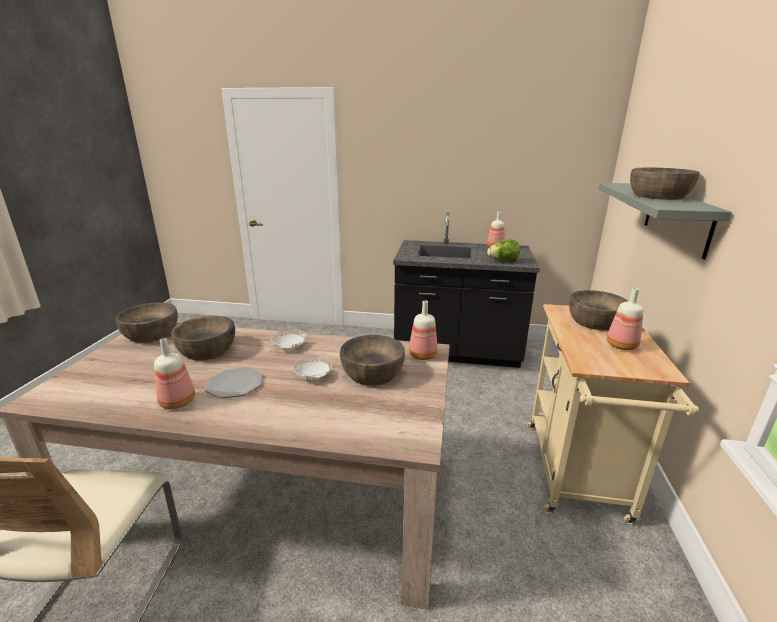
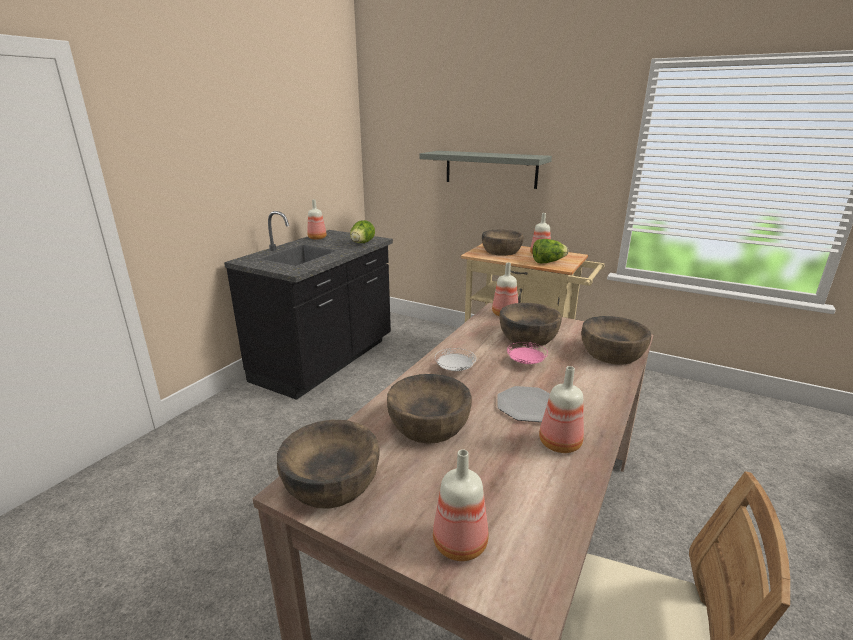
camera: 70 degrees left, 0 degrees up
white plate [293,356,333,379] -> pink plate [507,342,548,364]
brown bowl [630,168,700,200] -> brown bowl moved to [581,316,651,365]
none -> bottle [433,449,488,561]
none -> lettuce [533,239,568,263]

